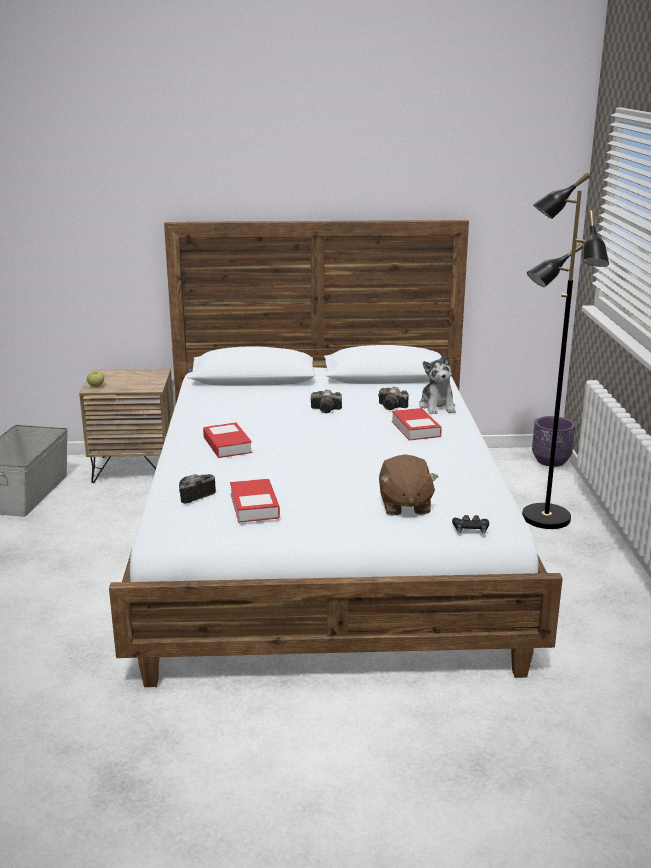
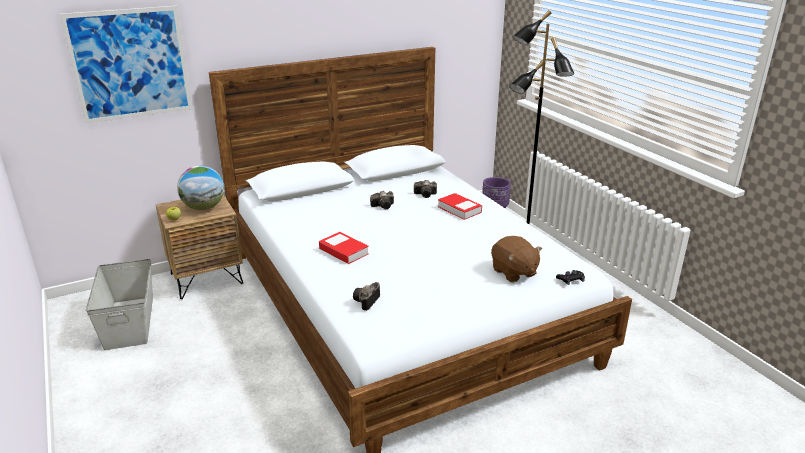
camera: 25 degrees left, 5 degrees up
book [230,479,280,523] -> none
plush toy [419,353,456,414] -> none
none -> picture [60,6,193,124]
none -> globe [177,165,224,210]

